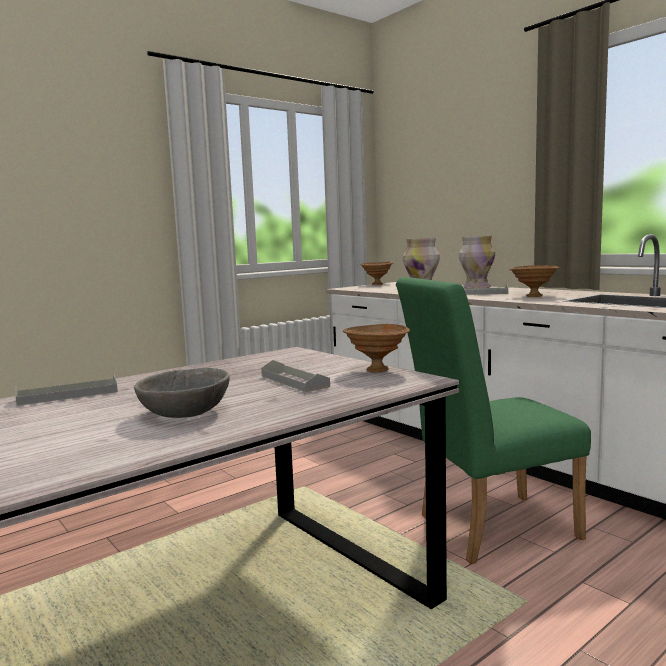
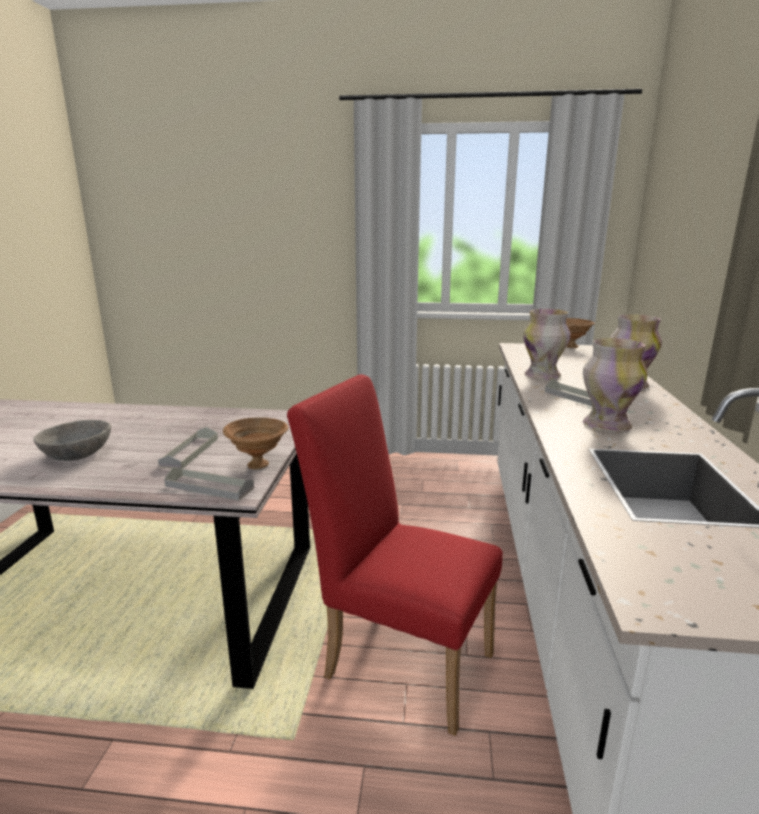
camera: 45 degrees right, 10 degrees up
grey tray [15,374,118,406] -> grey tray moved to [164,468,254,500]
green chair [396,277,591,564] -> red chair [287,374,503,735]
brown bowl [509,265,559,297] -> vase [583,338,648,433]

